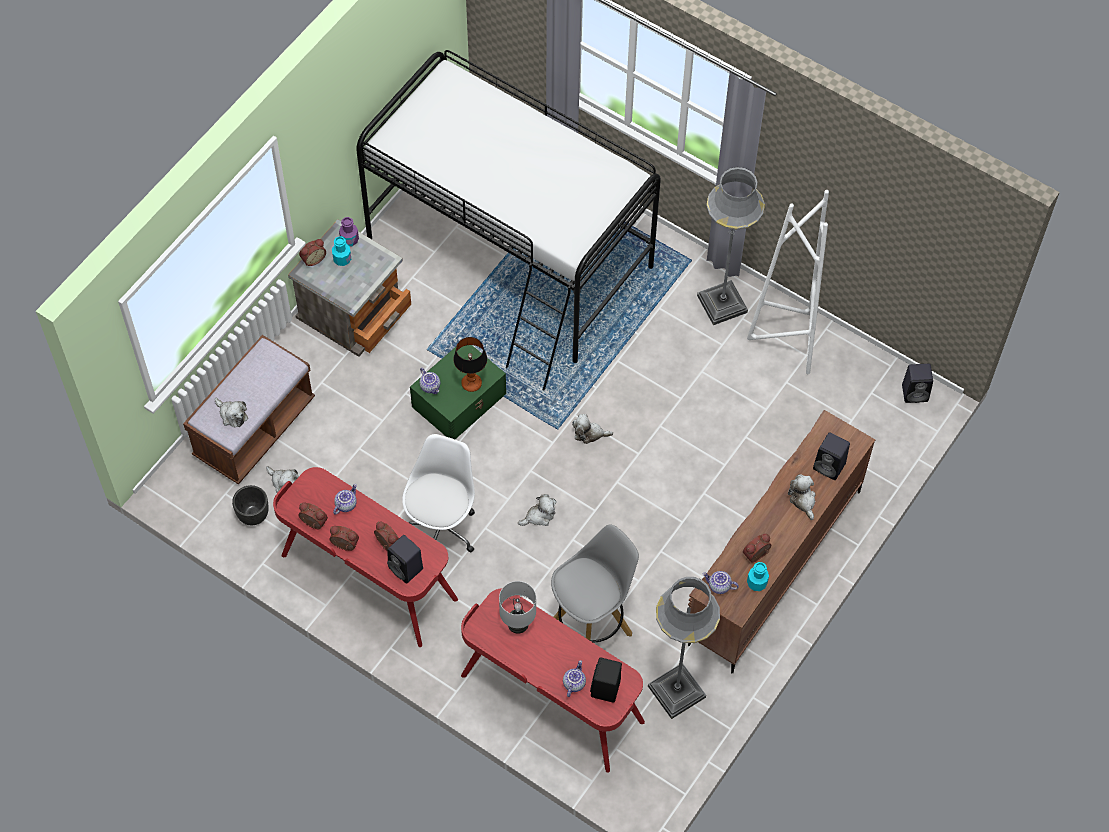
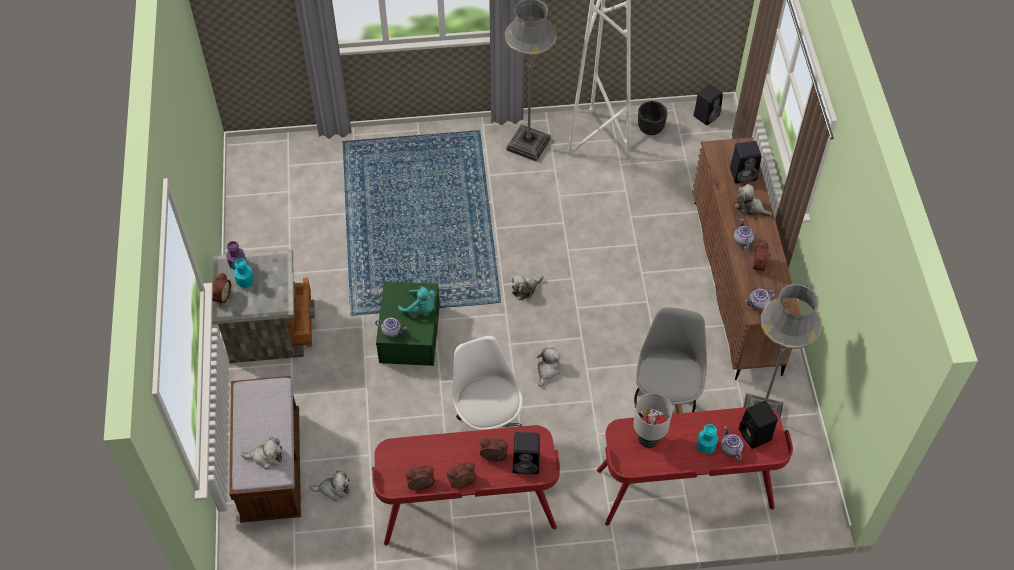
camera: 40 degrees left, 5 degrees down
black planter [232,485,269,525] -> black planter moved to [638,101,667,135]
teapot [333,484,357,515] -> teapot moved to [733,219,754,250]
black bed [356,50,661,391] -> none
table lamp [453,337,487,392] -> turquoise plush toy [398,286,436,313]
turquoise bottle [747,562,769,591] -> turquoise bottle moved to [696,424,718,454]

